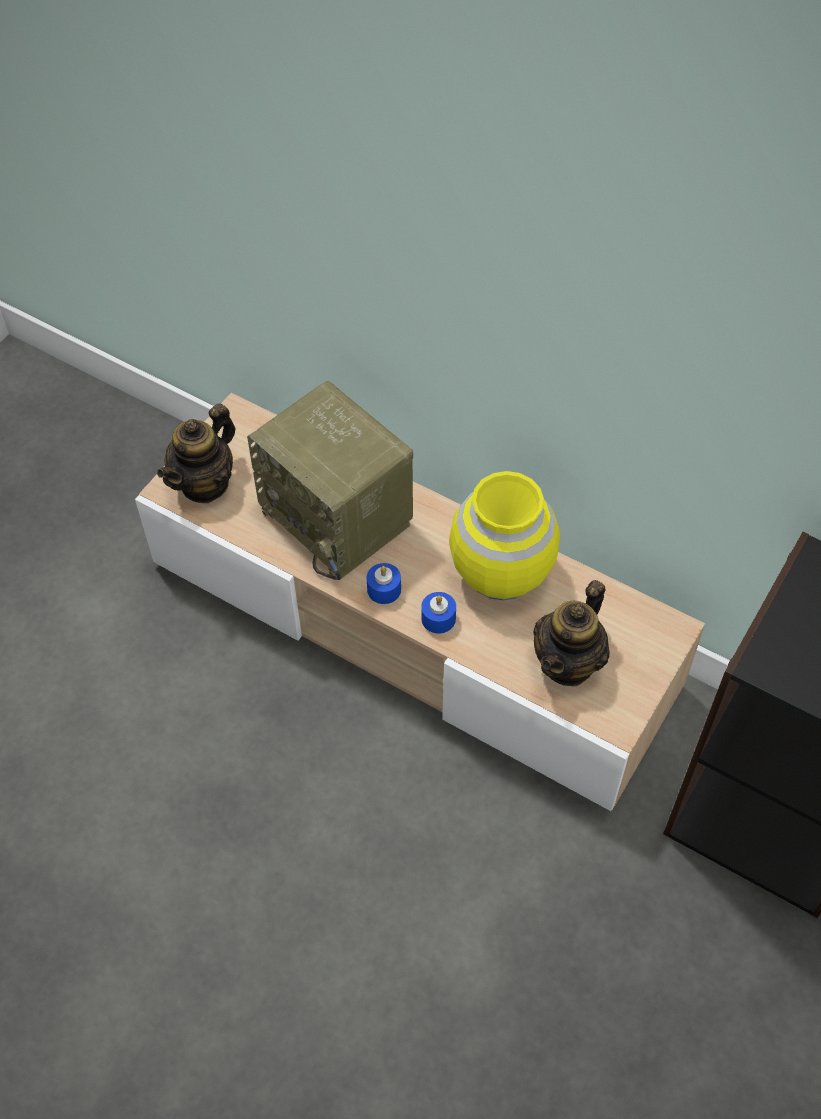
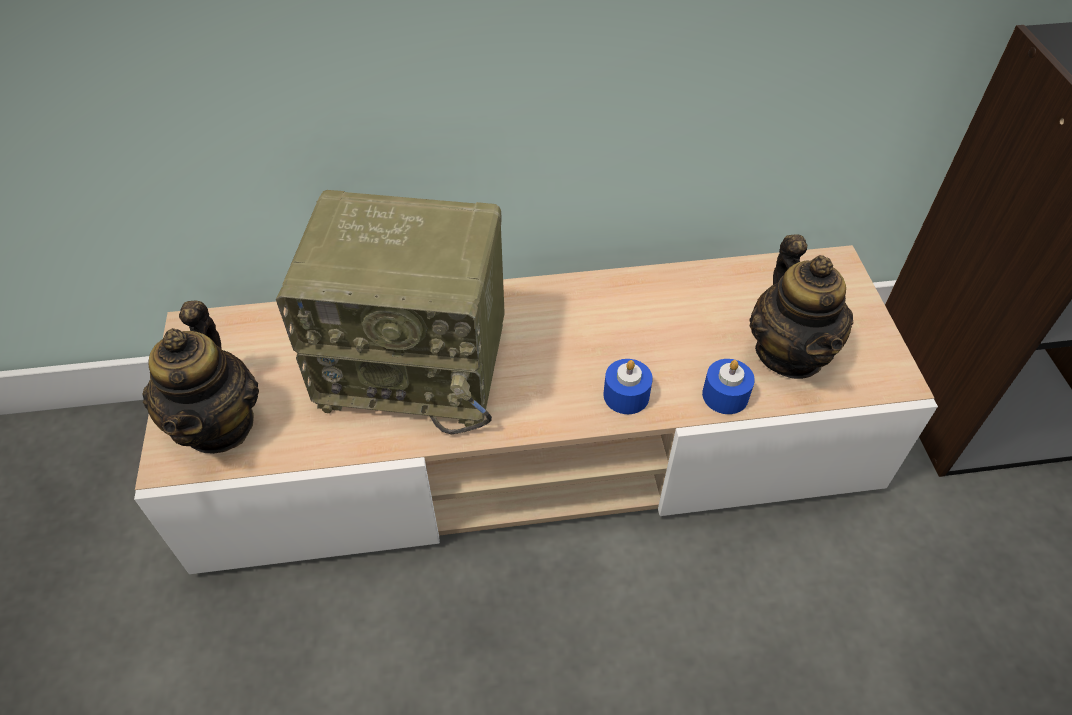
camera: 40 degrees left, 5 degrees down
blue candle [367,563,401,604] -> blue candle moved to [702,359,755,414]
yellow vase [449,471,560,600] -> none

